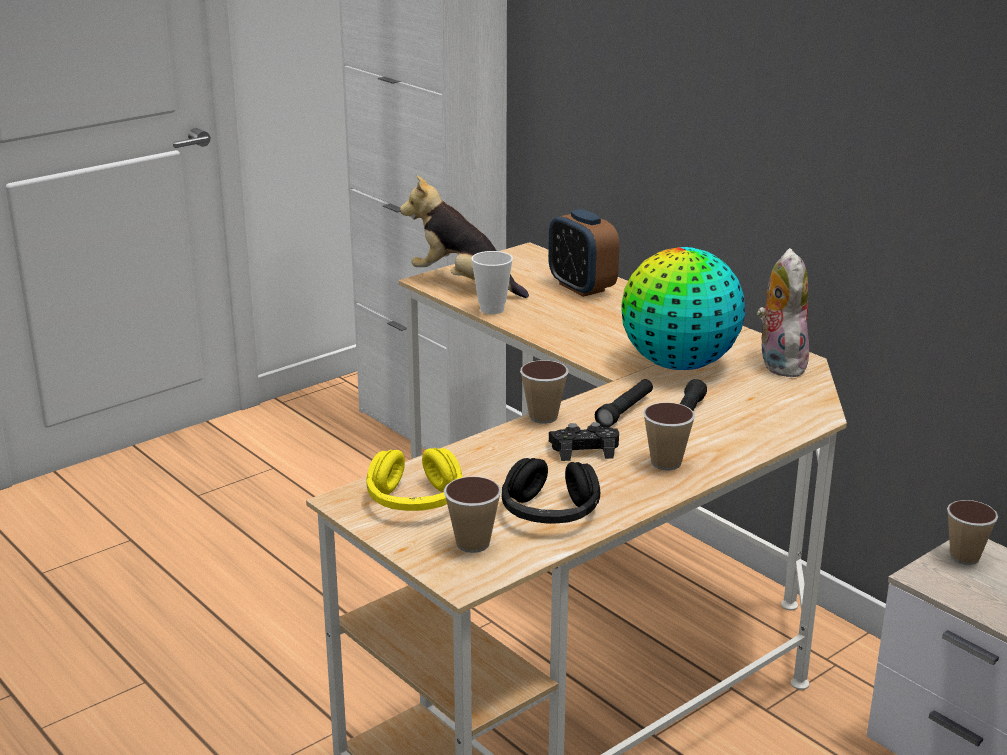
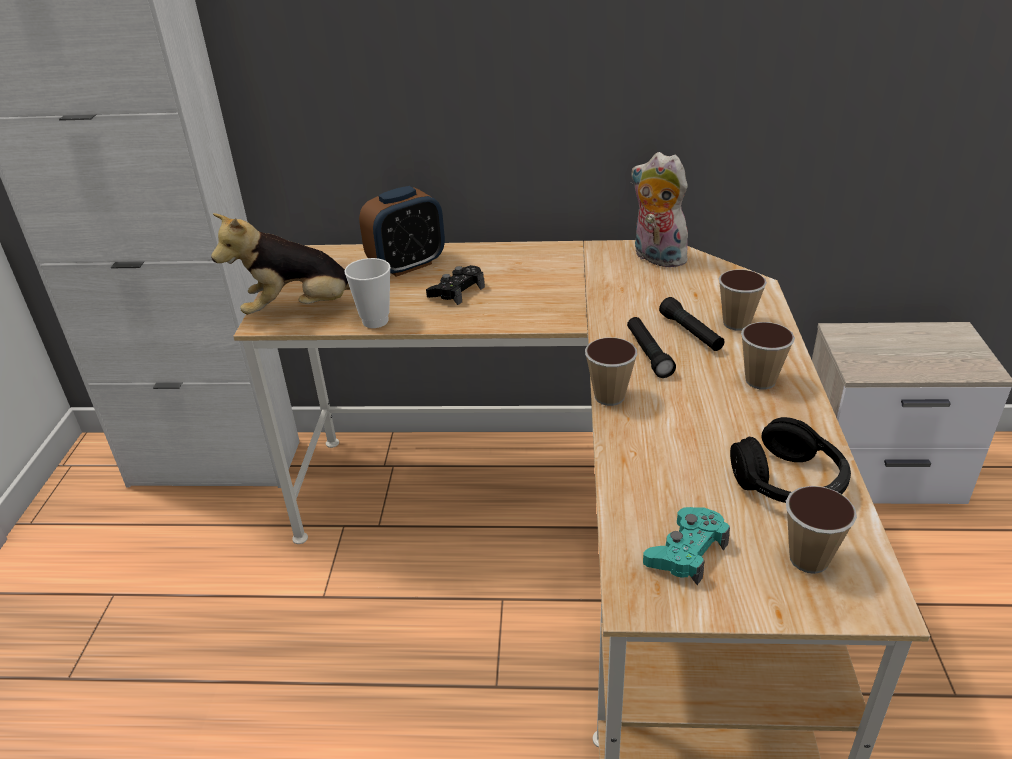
camera: 45 degrees left, 10 degrees up
yellow headphones [367,448,463,511] -> turquoise game controller [643,507,730,585]
alarm clock [548,209,619,297] -> alarm clock turned 45 degrees counterclockwise [359,186,445,277]
black game controller [549,422,619,461] -> black game controller moved to [426,265,485,305]
globe [621,247,745,370] -> none
cup [947,500,998,565] -> cup moved to [719,269,767,331]

